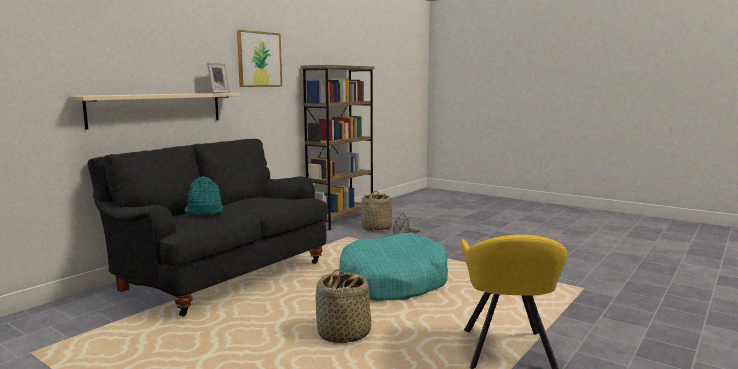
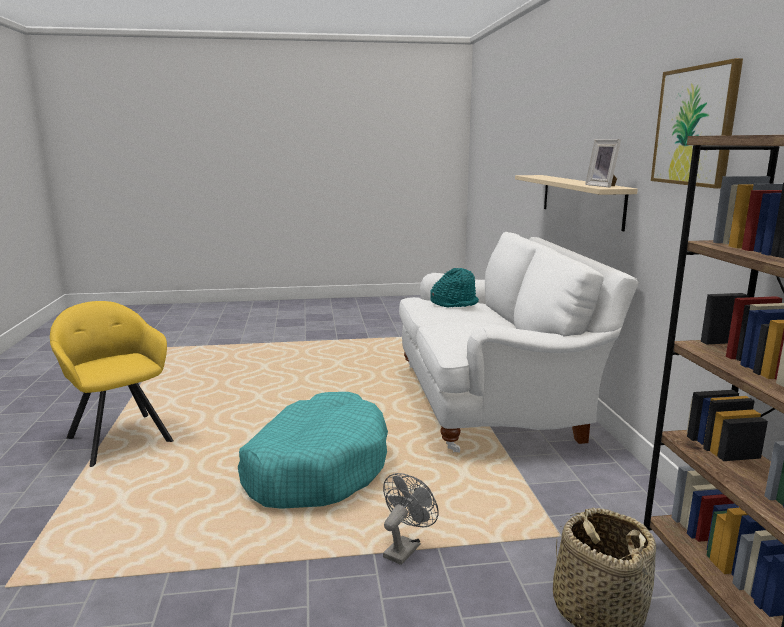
camera: 135 degrees right, 5 degrees up
black sofa [87,139,327,317] -> white sofa [399,232,639,453]
basket [315,269,371,343] -> none

